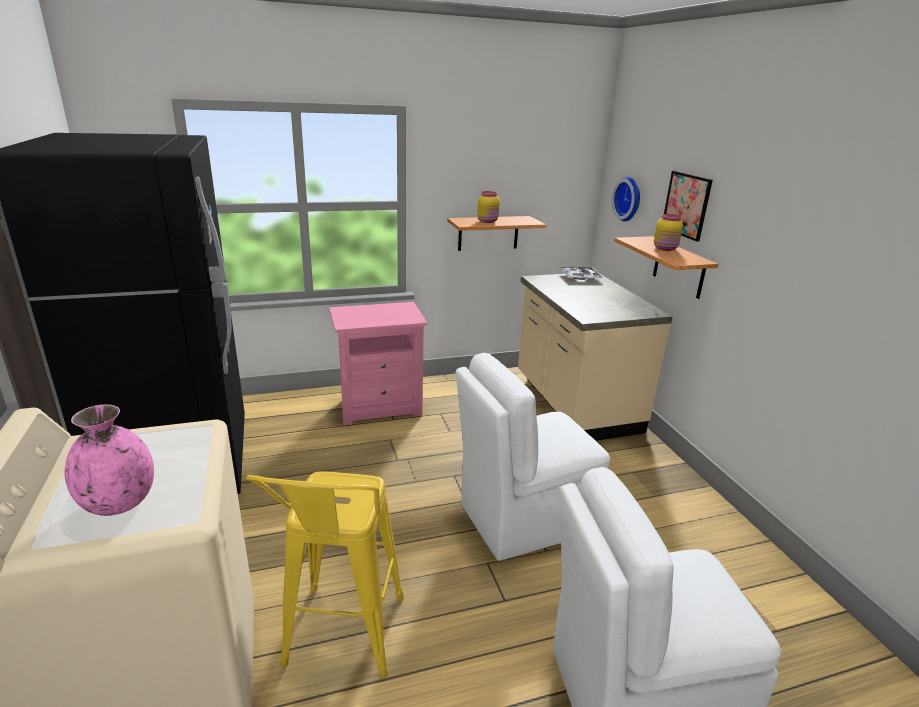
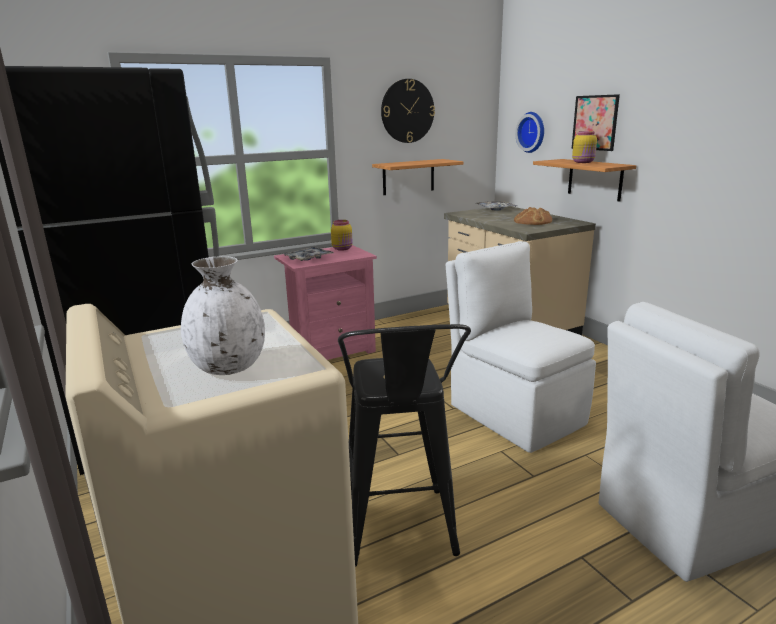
camera: 10 degrees left, 5 degrees down
pink vase [65,404,154,516] -> white vase [181,256,265,375]
yellow stool [246,472,404,678] -> black stool [338,324,471,567]
white chair [455,353,610,561] -> white chair turned 90 degrees clockwise [446,241,596,453]
yellow jar [477,191,500,223] -> yellow jar moved to [331,220,353,251]
none -> tray [283,247,334,261]
none -> wall clock [381,79,435,143]
none -> bread [514,207,552,225]

